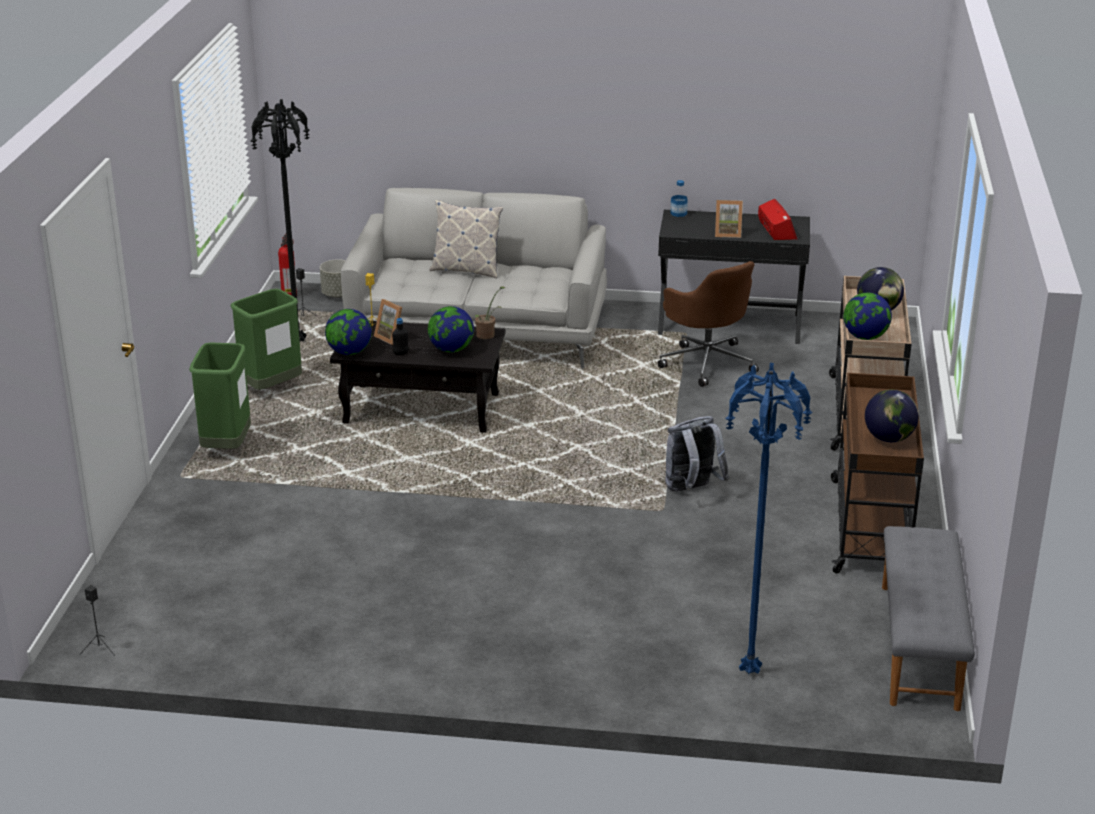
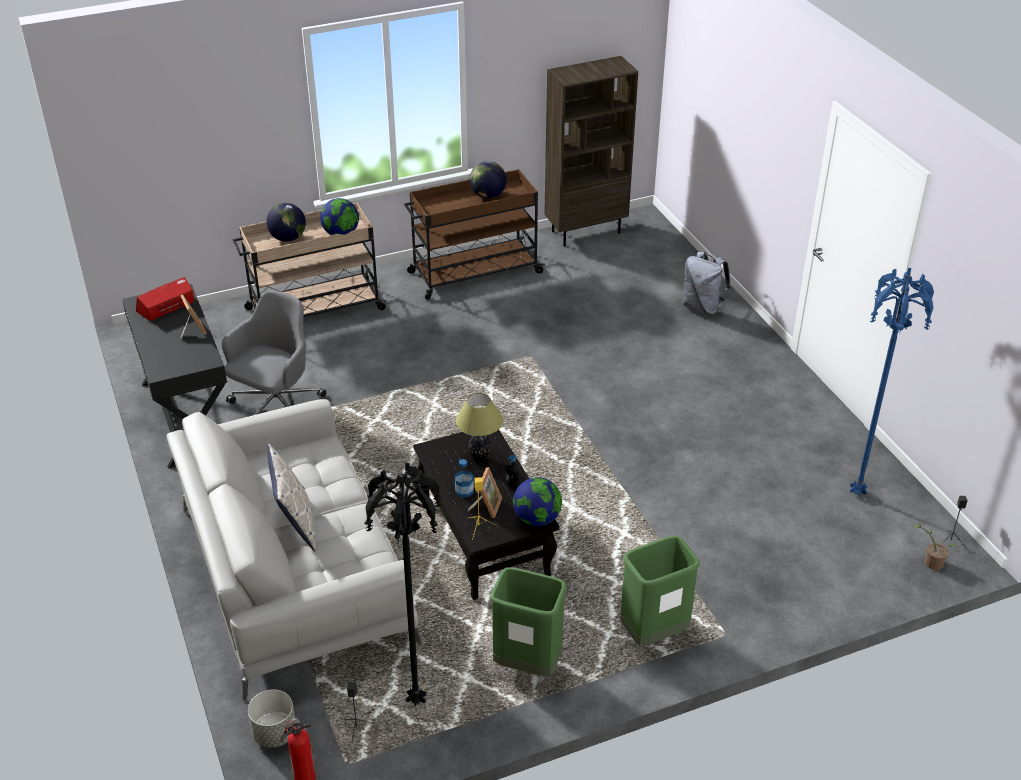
camera: 120 degrees left, 10 degrees up
globe [428,306,474,353] -> table lamp [455,393,503,463]
potted plant [475,286,505,339] -> potted plant moved to [912,524,956,570]
brown office chair [658,261,759,387] -> grey office chair [222,291,326,415]
grey backpack [665,416,729,492] -> grey backpack moved to [683,252,731,315]
bottle [670,180,688,217] -> bottle moved to [455,459,474,497]
blue floor lamp [725,363,813,674] -> blue floor lamp moved to [850,268,934,496]
grey bench [882,526,975,711] -> brown bookcase [544,56,638,246]

